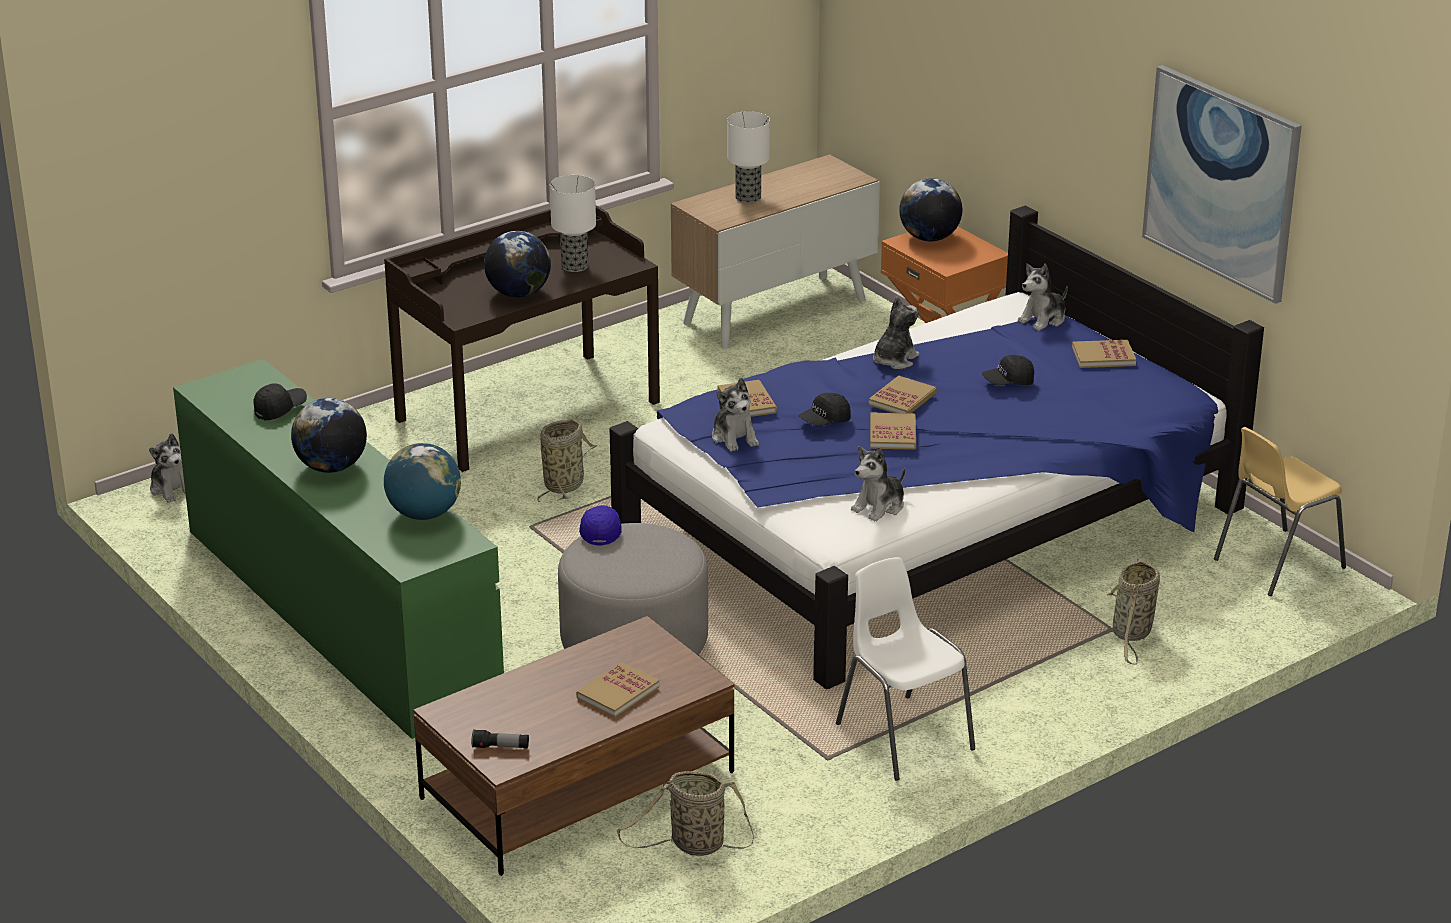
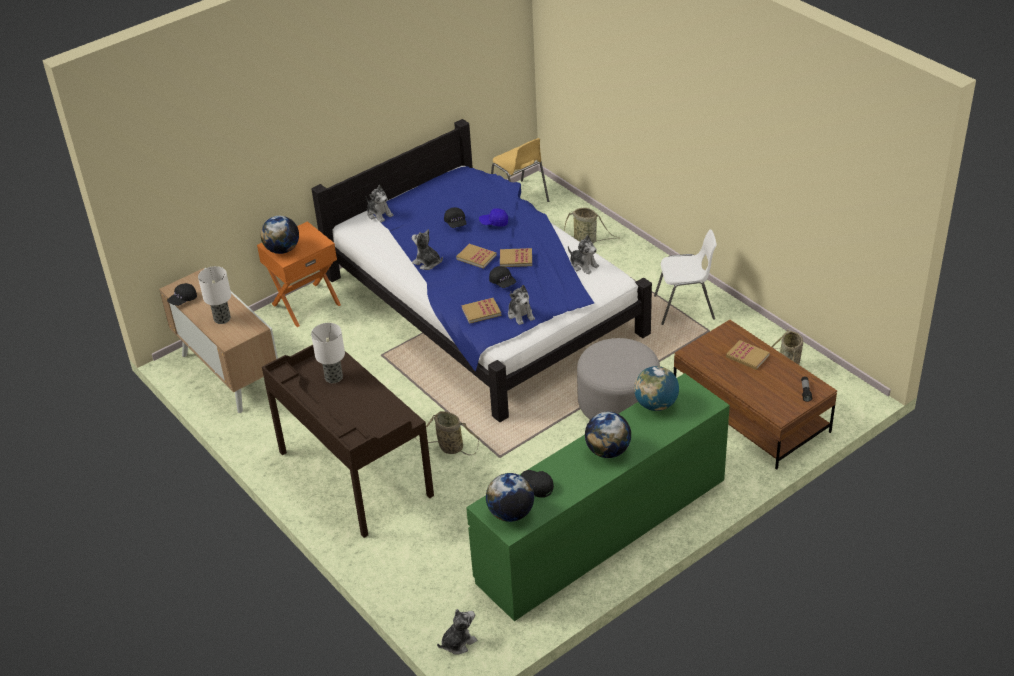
camera: 90 degrees left, 10 degrees up
globe [484,231,551,298] -> globe moved to [486,473,534,522]
blue cap [579,505,622,546] -> blue cap moved to [479,208,508,227]
plush toy [712,378,759,452] -> plush toy turned 90 degrees clockwise [508,285,535,325]
white chair [836,557,975,781] -> white chair turned 150 degrees counterclockwise [654,230,717,325]
book [1072,340,1136,368] -> none
picture [1142,65,1302,304] -> none
none -> black cap [167,283,197,306]

